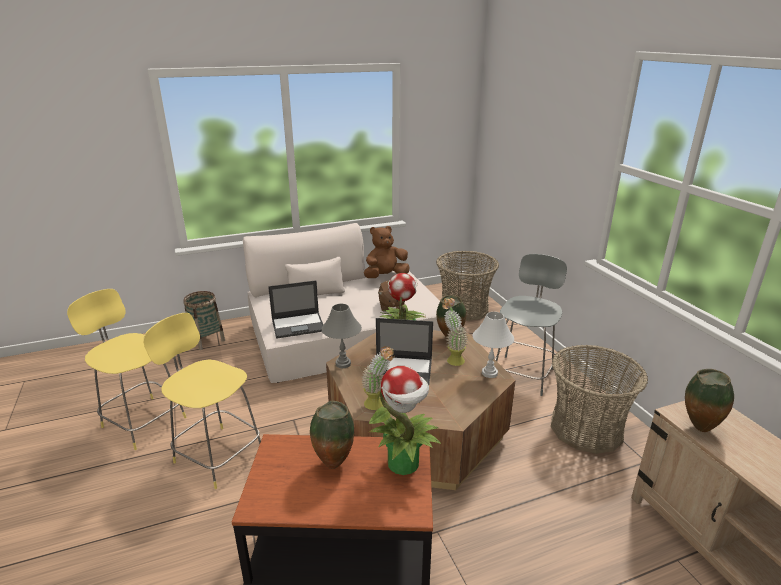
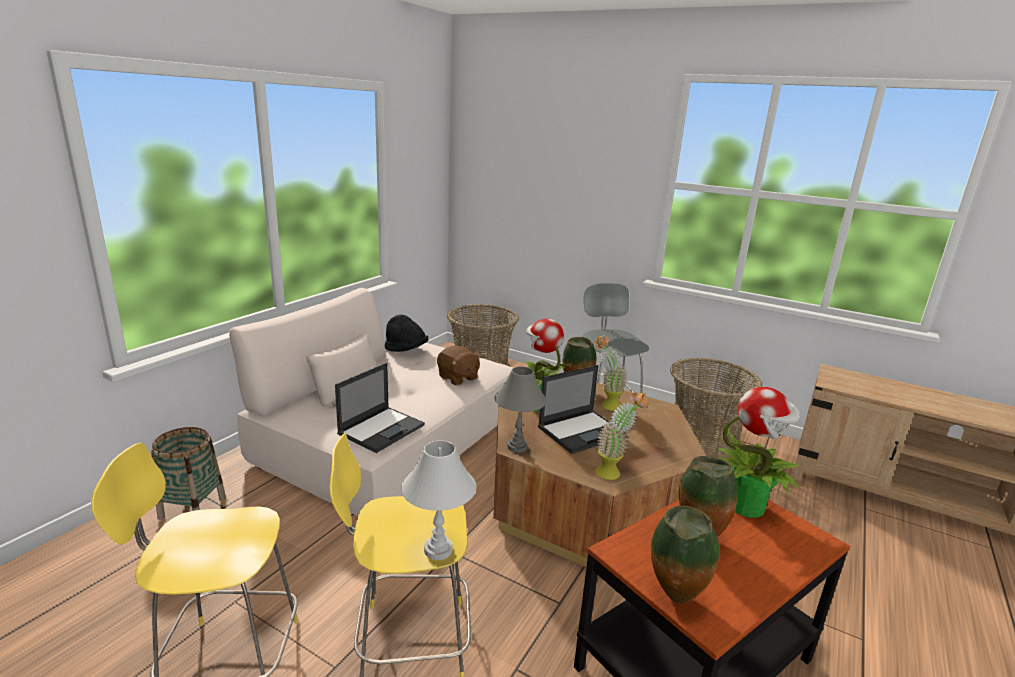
camera: 40 degrees left, 5 degrees down
brown plush toy [364,226,410,278] -> black hat [385,314,428,352]
white table lamp [472,312,514,378] -> white table lamp moved to [401,440,476,560]
vase [685,369,734,432] -> vase moved to [651,506,719,604]

